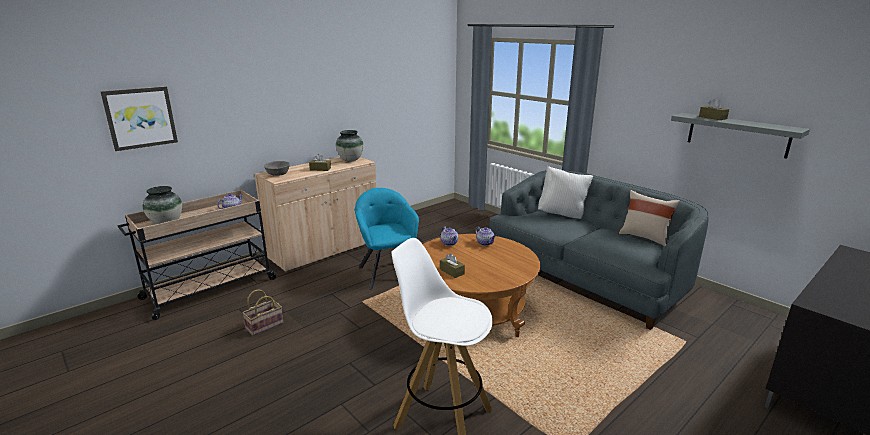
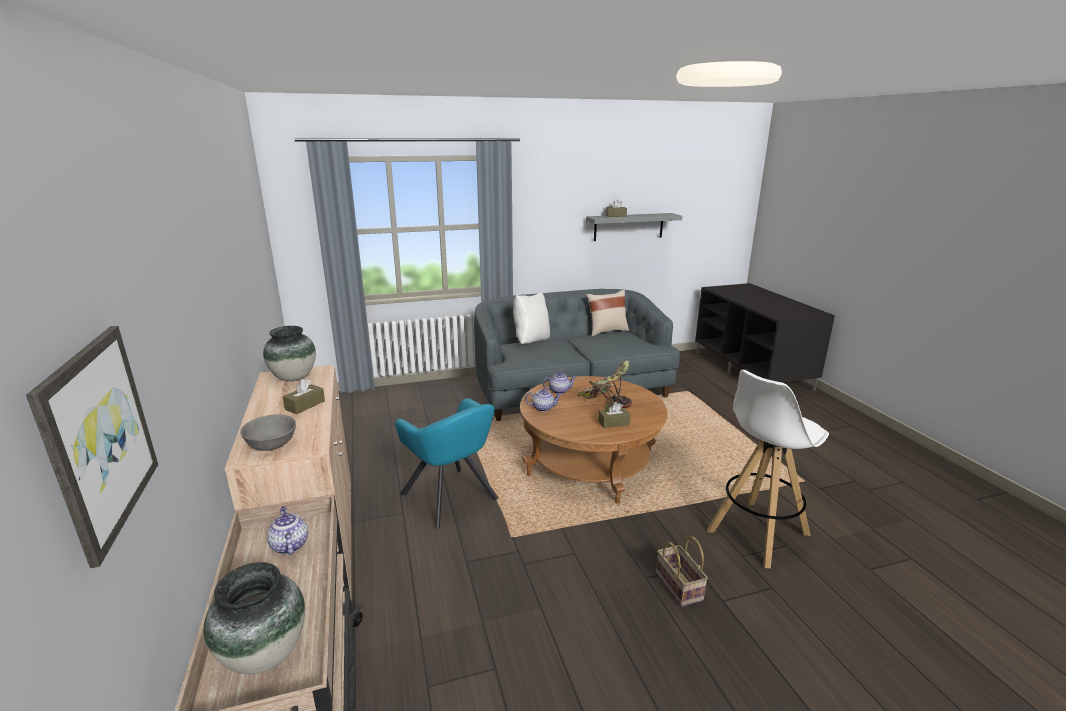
camera: 65 degrees left, 0 degrees up
basket [242,289,283,336] -> basket moved to [656,536,708,607]
turquoise armchair [355,188,419,290] -> turquoise armchair turned 135 degrees counterclockwise [395,398,499,530]
none -> potted plant [578,361,632,410]

